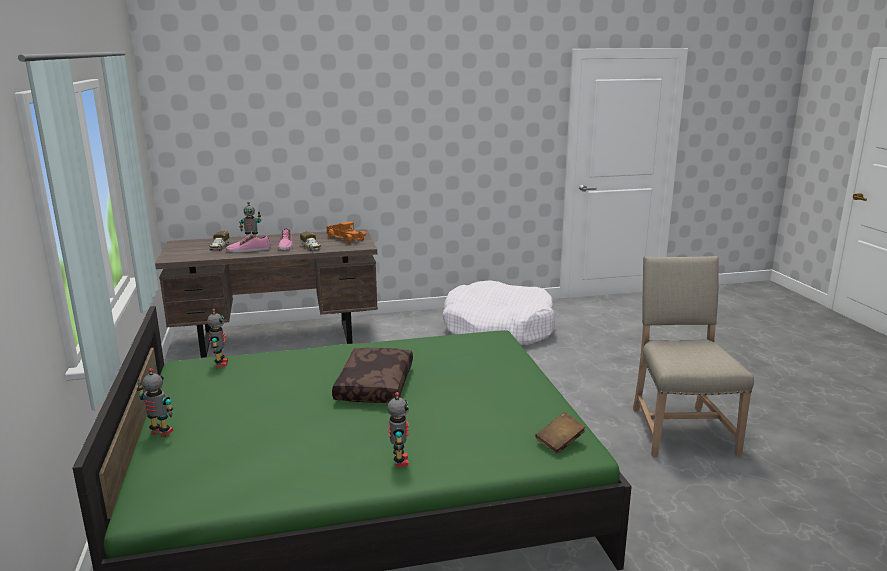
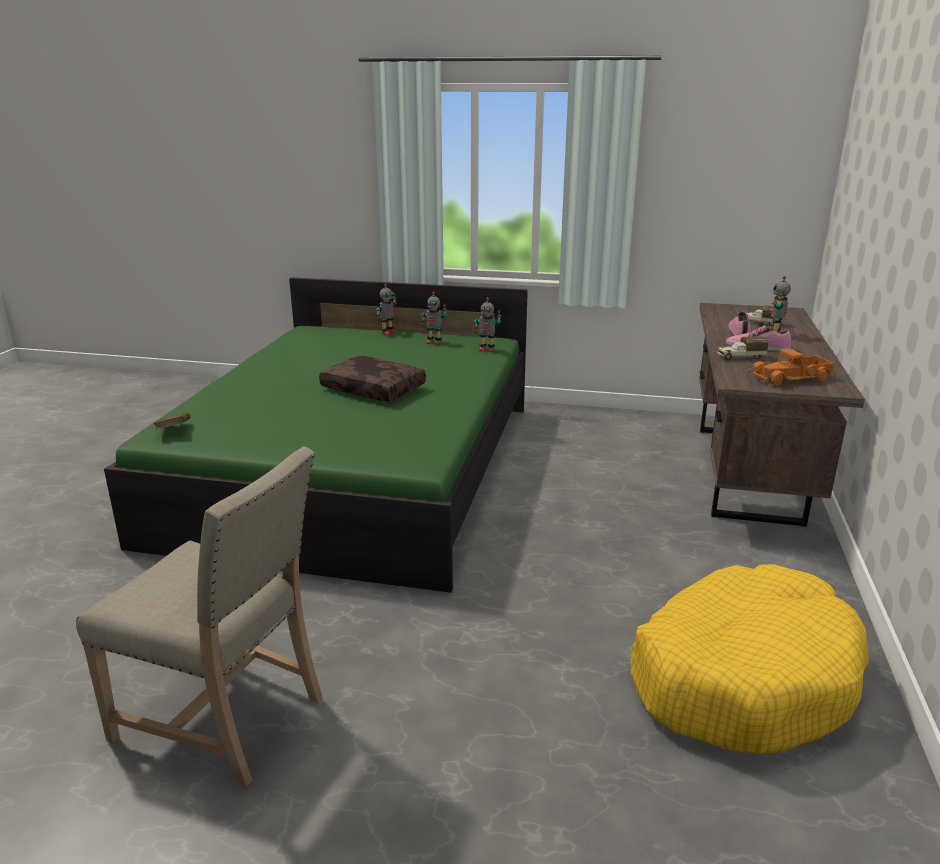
camera: 115 degrees right, 5 degrees up
toy robot [387,392,409,467] -> toy robot moved to [421,292,447,345]
white dog bed [443,280,555,345] -> yellow dog bed [631,564,869,753]

